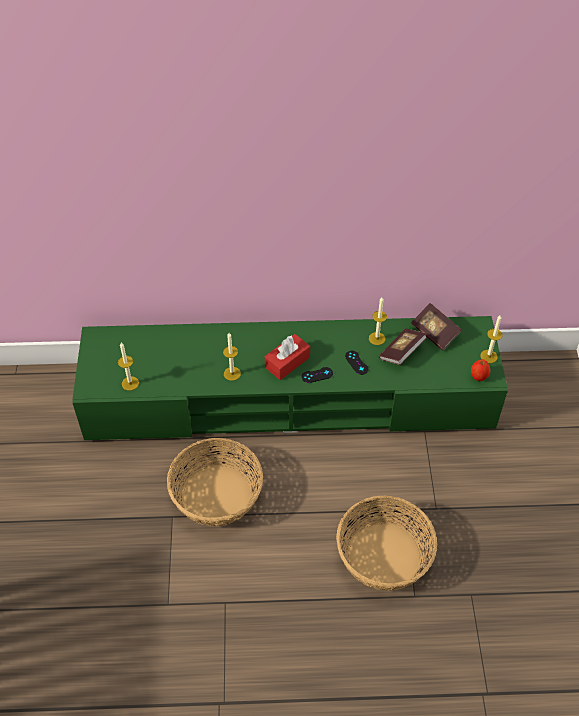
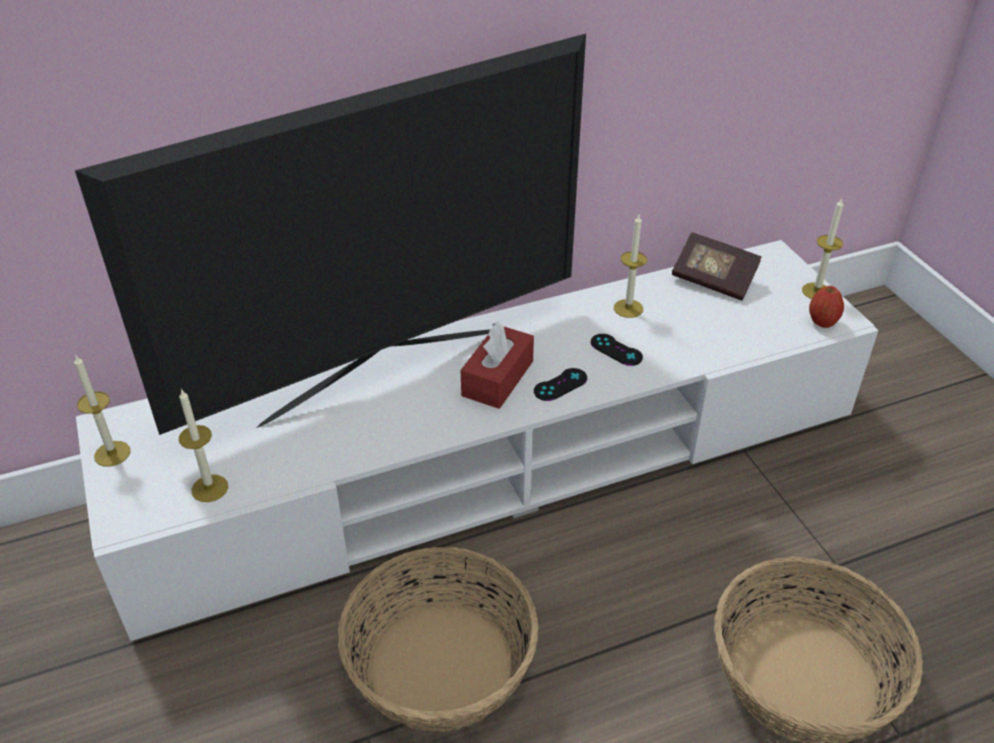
camera: 20 degrees left, 10 degrees down
green tv stand [72,316,508,440] -> white tv stand [76,240,878,641]
candle [223,333,241,381] -> candle moved to [74,356,131,467]
book [379,328,427,365] -> none
none -> television [75,34,586,435]

